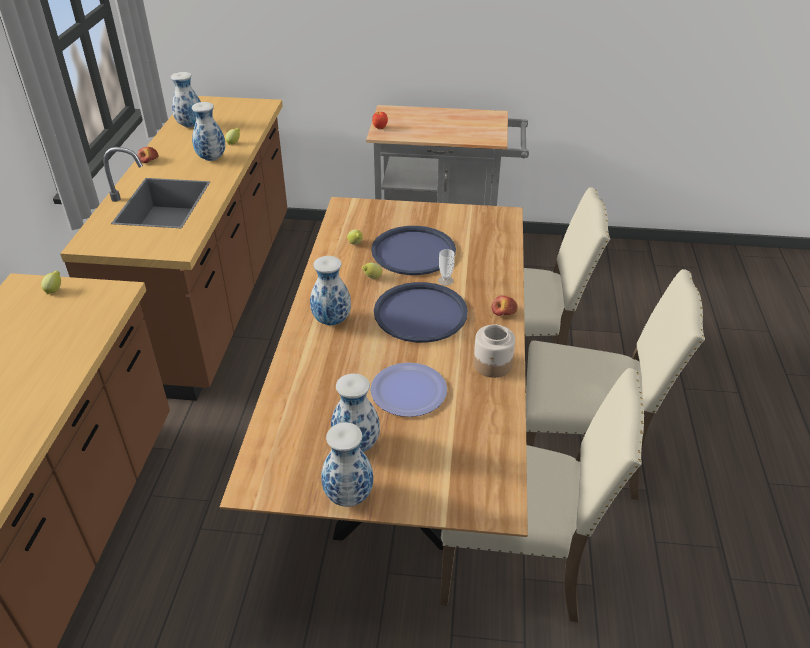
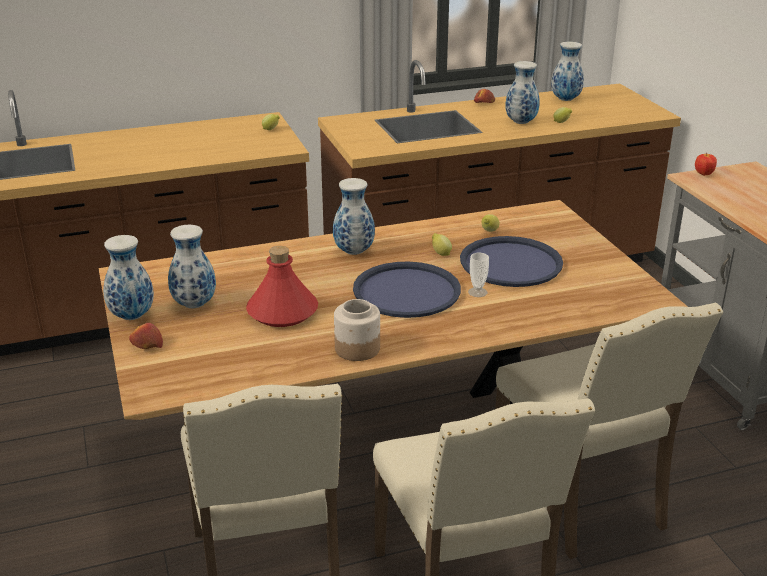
camera: 65 degrees right, 10 degrees down
plate [370,362,447,417] -> red bottle [246,246,318,327]
apple [492,295,518,316] -> apple moved to [129,323,163,349]

